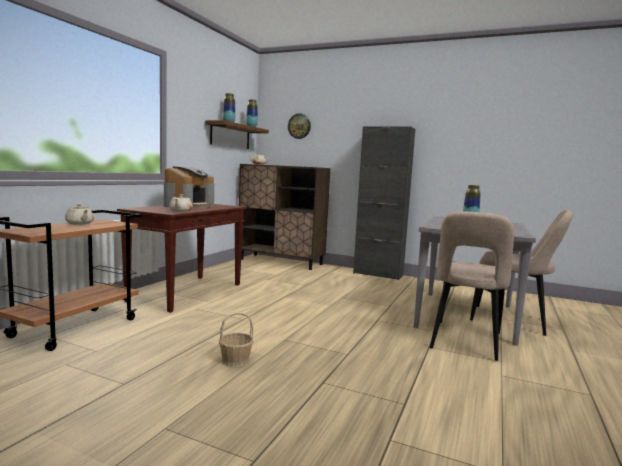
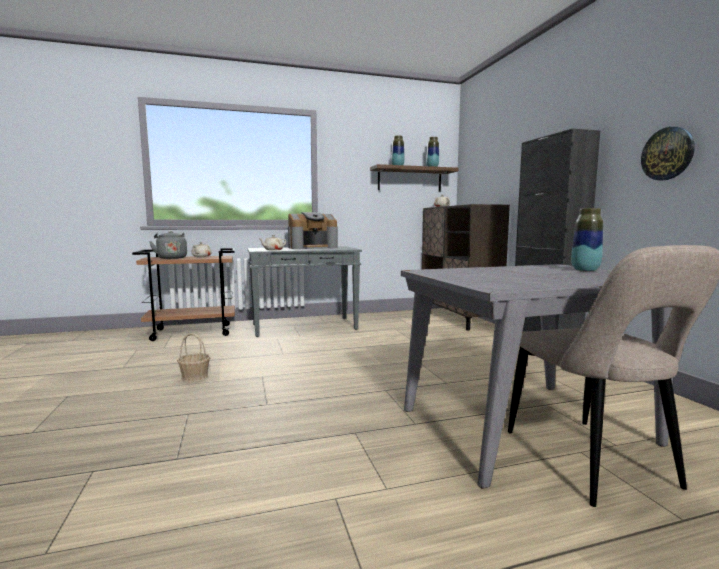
camera: 50 degrees right, 0 degrees up
brown console table [117,204,247,313] -> grey console table [248,246,362,337]
wall clock [288,113,311,139] -> wall clock moved to [641,127,695,180]
beige chair [430,211,514,361] -> none
none -> grey kettle [149,231,187,259]

